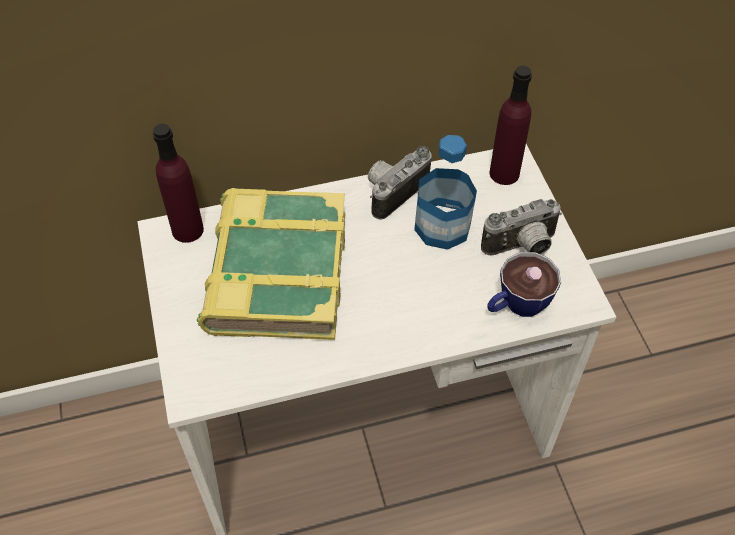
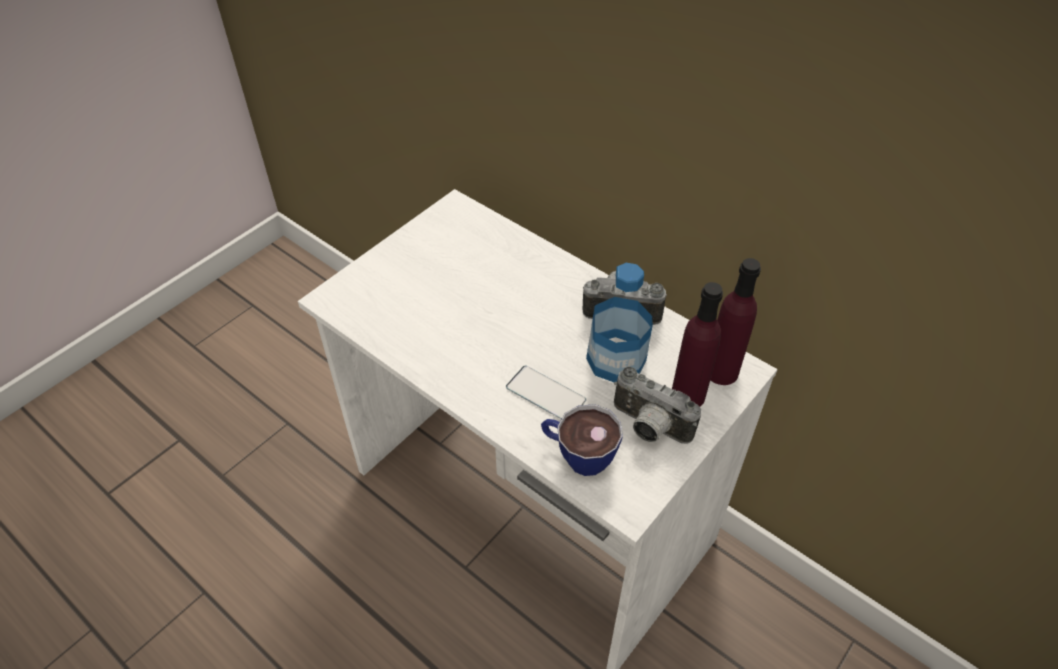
camera: 55 degrees right, 5 degrees down
purple bottle [153,124,204,243] -> purple bottle moved to [672,282,723,407]
book [197,188,346,340] -> none
none -> phone [506,365,586,419]

